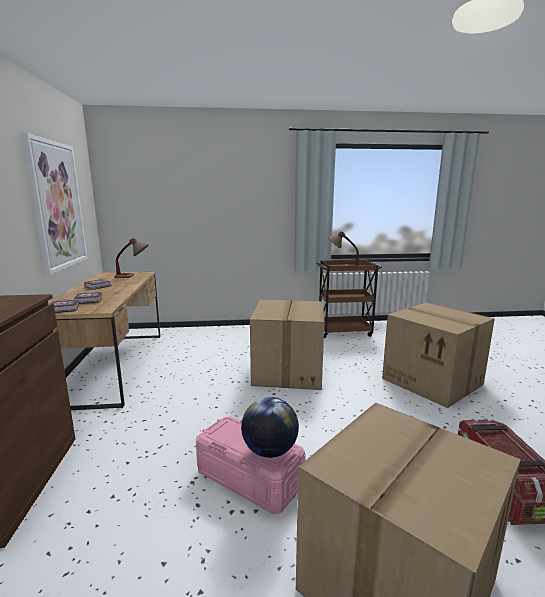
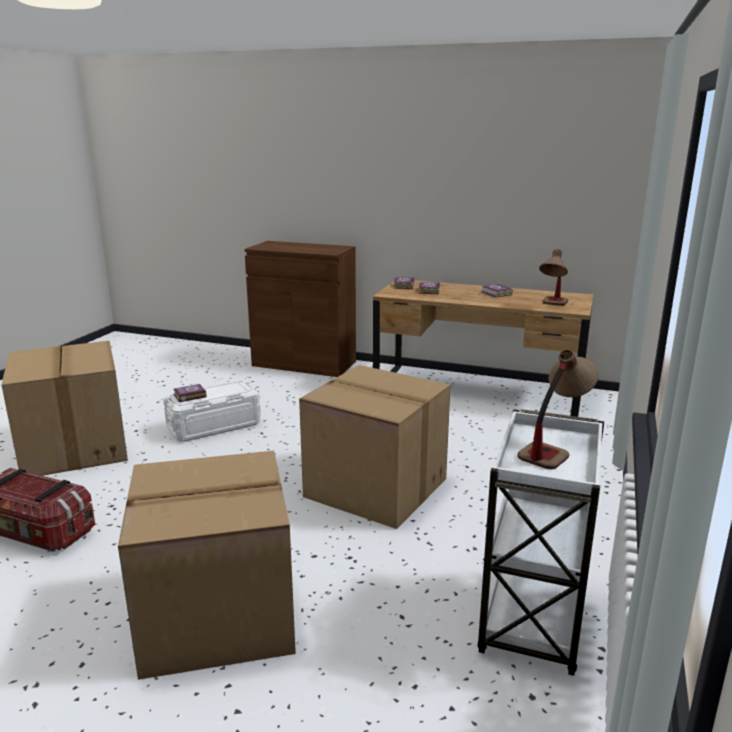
camera: 115 degrees right, 5 degrees up
picture [22,133,88,275] -> none
pink storage box [196,417,306,515] -> white storage box [163,380,261,442]
globe [241,397,299,458] -> book [174,384,206,402]
brown cart [316,260,382,338] -> white cart [478,409,604,676]

